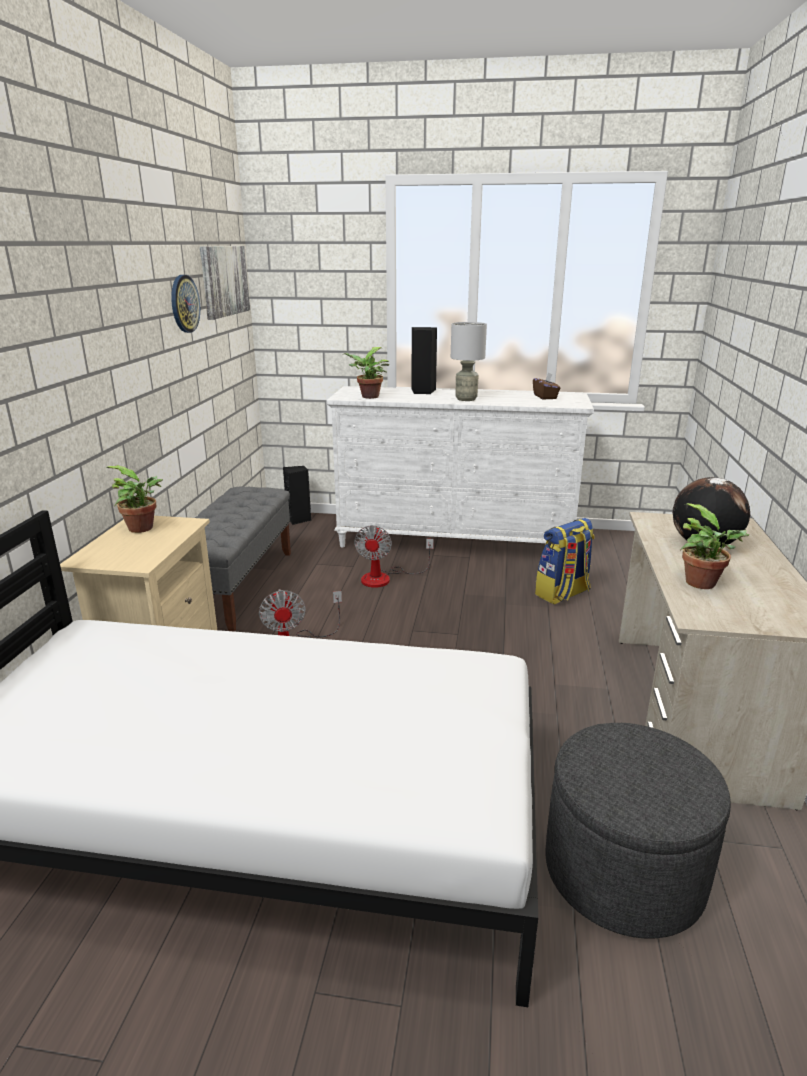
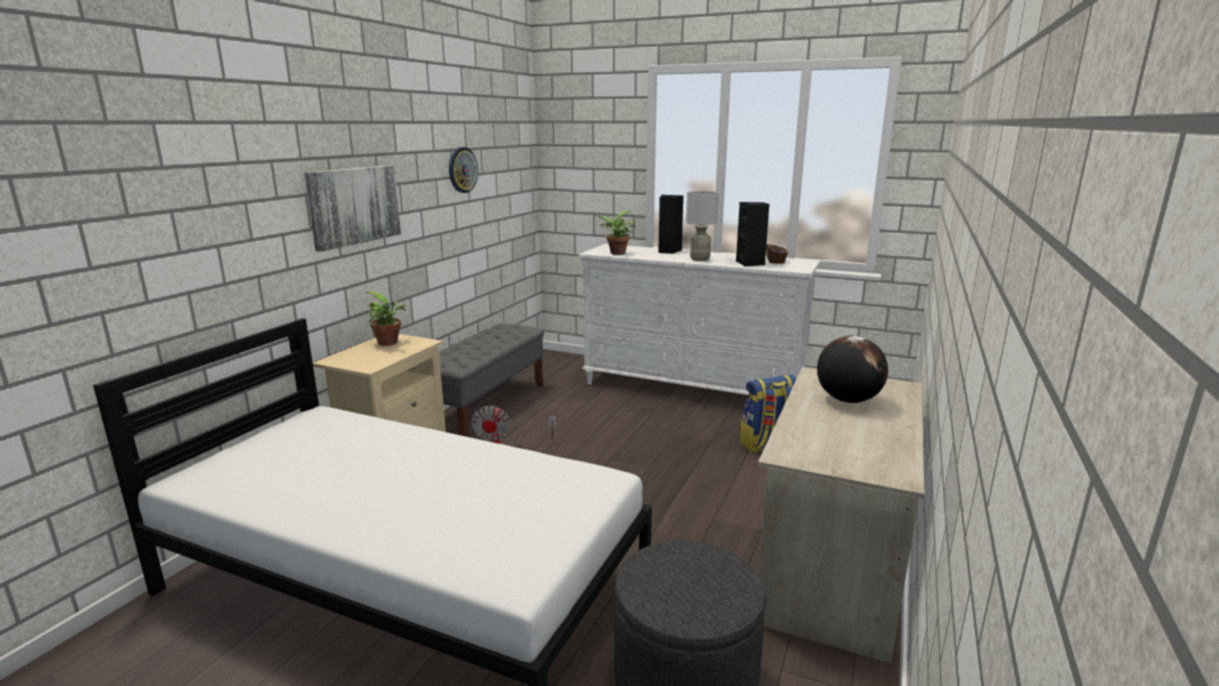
camera: 15 degrees right, 5 degrees down
picture [200,246,250,320] -> picture moved to [305,165,401,252]
black speaker [283,466,311,525] -> black speaker moved to [736,202,769,267]
fan [354,525,434,588] -> none
potted plant [680,503,749,589] -> none

